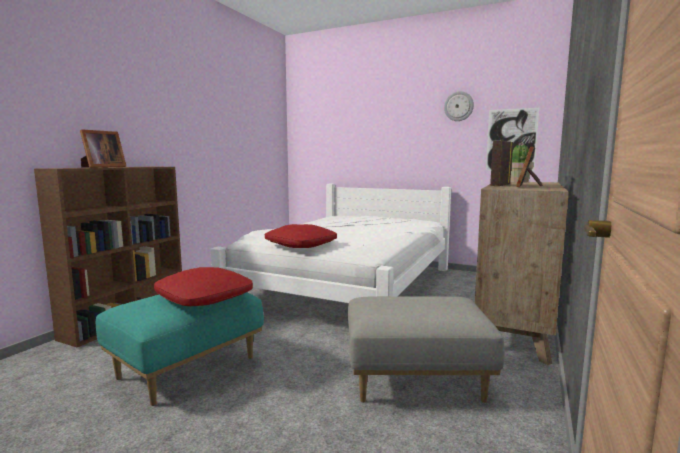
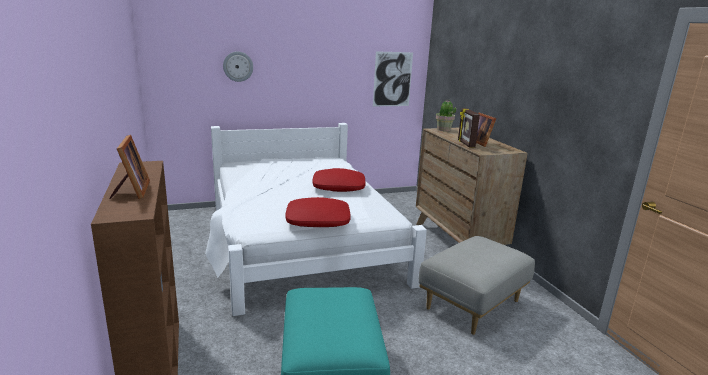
camera: 45 degrees left, 10 degrees up
red pillow [154,267,253,306] -> red pillow moved to [312,168,366,192]
wall clock [444,91,474,121] -> wall clock moved to [223,51,253,82]

